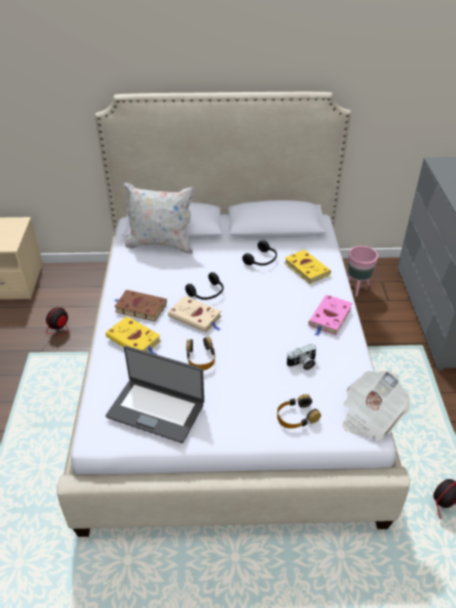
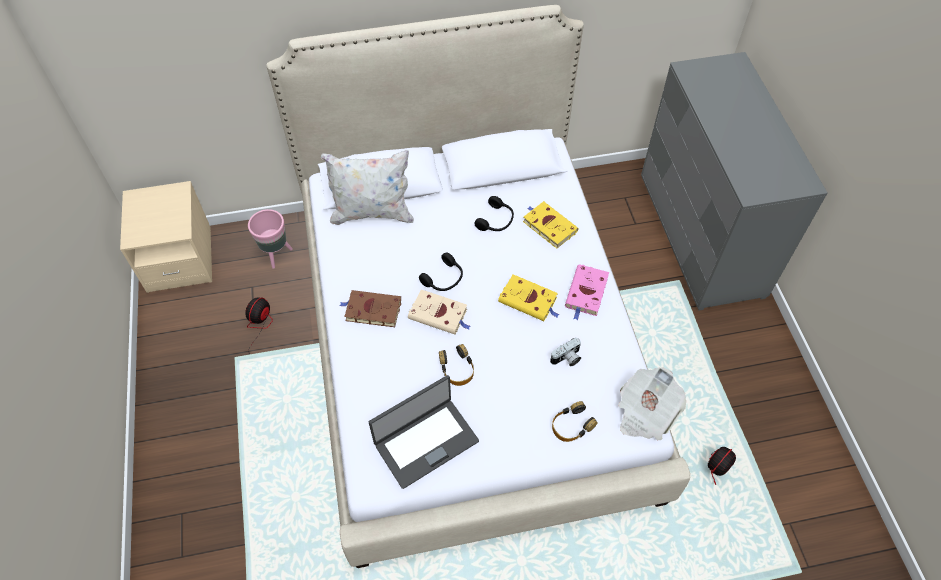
camera: 10 degrees left, 15 degrees up
yellow book [106,316,161,355] -> yellow book moved to [498,274,559,321]
laptop [106,346,204,443] -> laptop turned 45 degrees counterclockwise [369,375,479,489]
pink planter [348,246,378,297] -> pink planter moved to [248,209,293,269]

